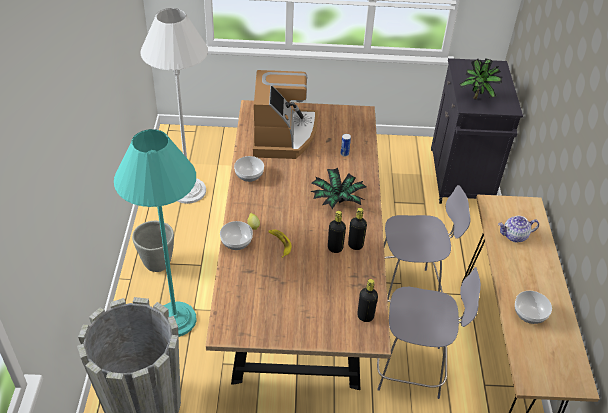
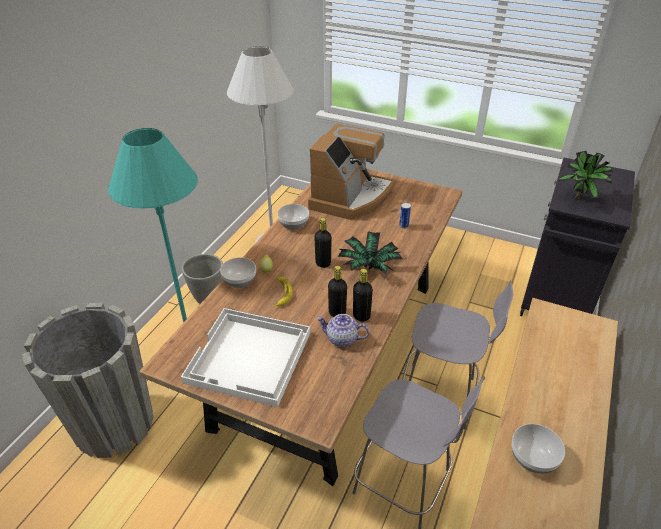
camera: 25 degrees right, 5 degrees down
black bottle [357,279,378,322] -> black bottle moved to [314,218,332,268]
teapot [498,216,539,242] -> teapot moved to [316,314,369,347]
none -> white tray [181,308,310,407]

